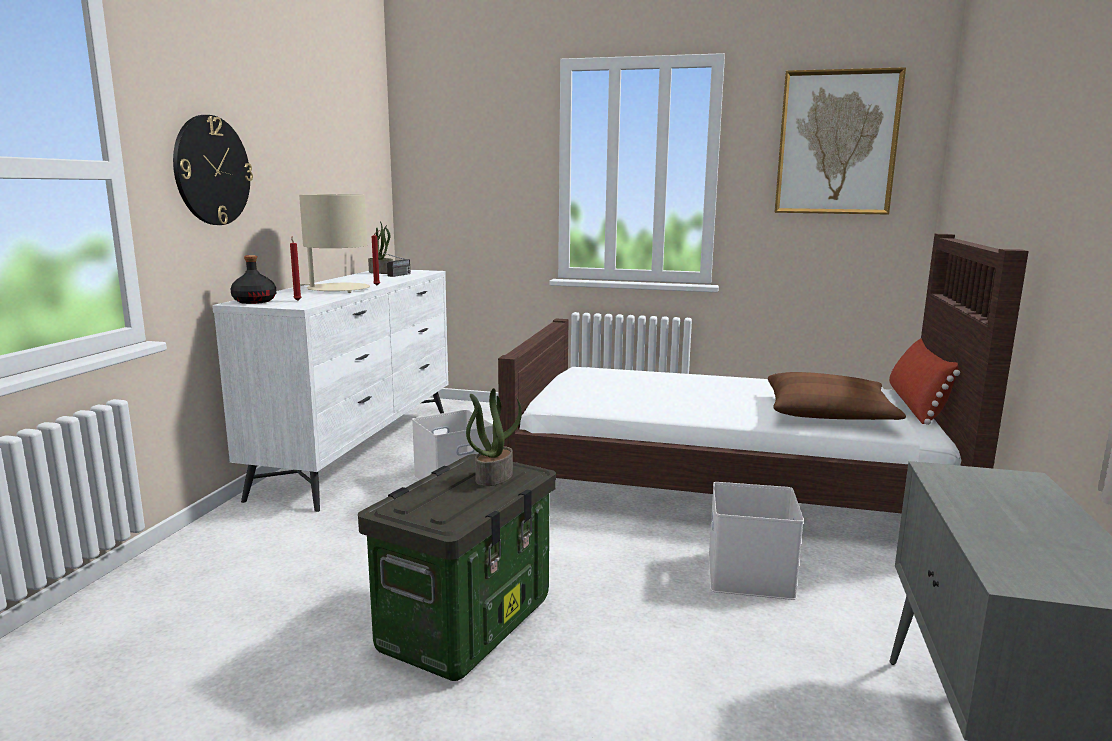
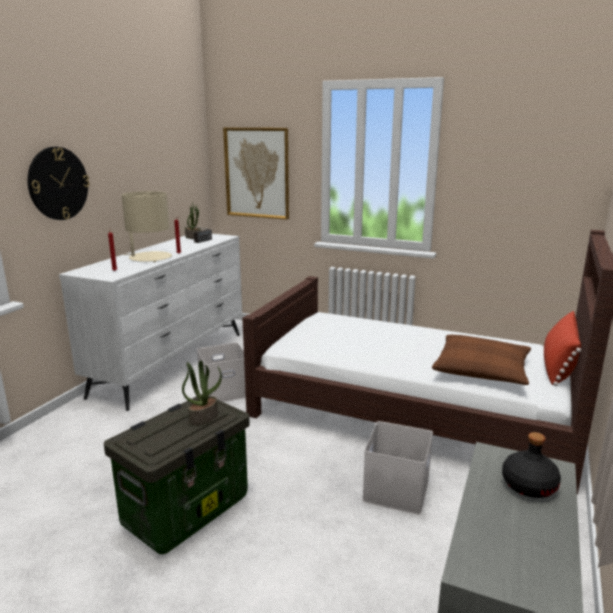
camera: 10 degrees right, 5 degrees up
black bottle [230,255,276,304] -> black bottle moved to [502,432,561,498]
picture [775,67,906,215] -> picture moved to [223,128,289,220]

